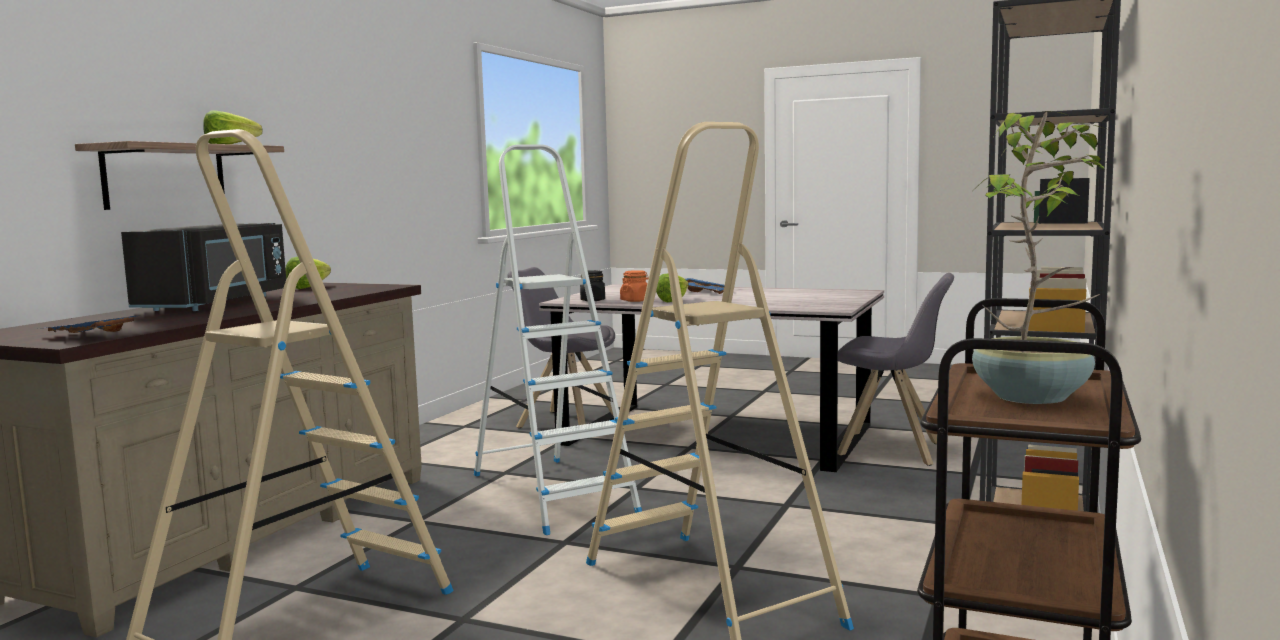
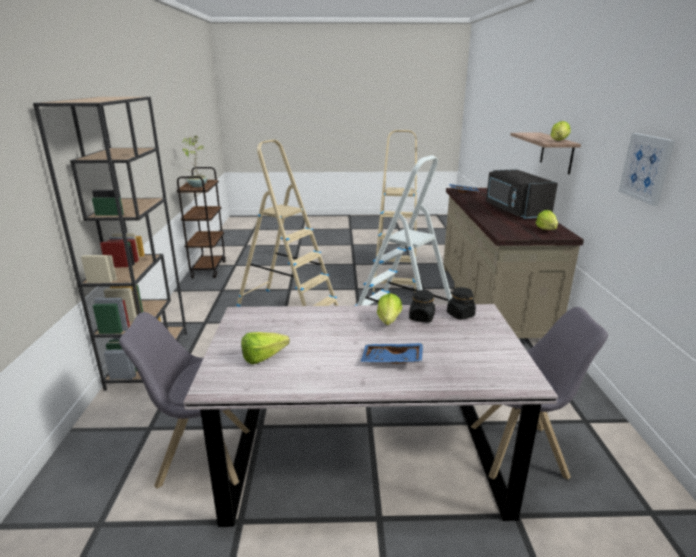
camera: 155 degrees right, 15 degrees up
orange jar [620,270,649,302] -> black jar [409,290,435,323]
none -> lettuce [241,332,290,364]
none -> picture [619,133,675,206]

